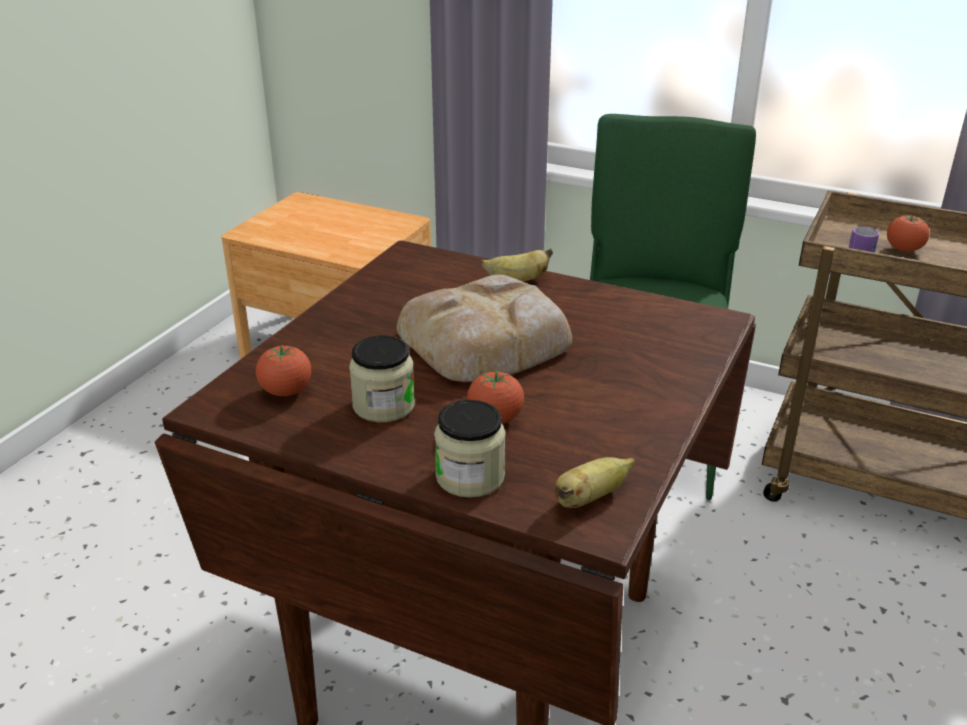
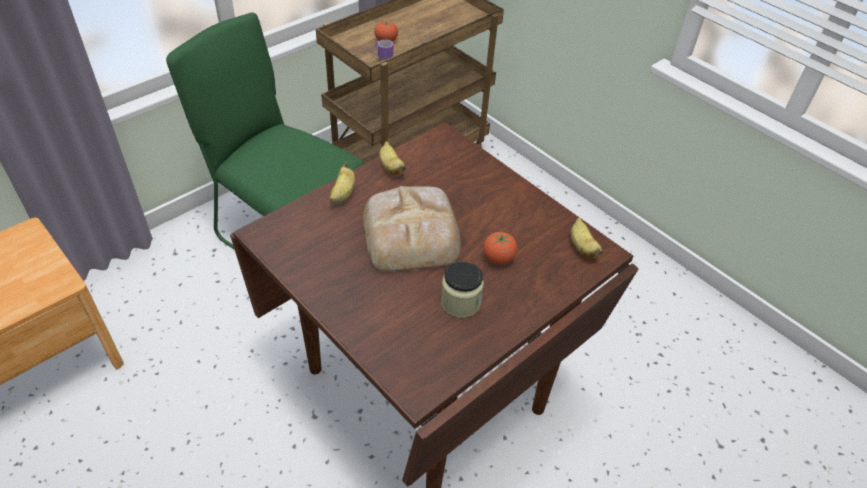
camera: 70 degrees left, 15 degrees up
tomato [256,344,311,396] -> none
jar [434,400,506,498] -> none
none -> banana [379,141,406,176]

